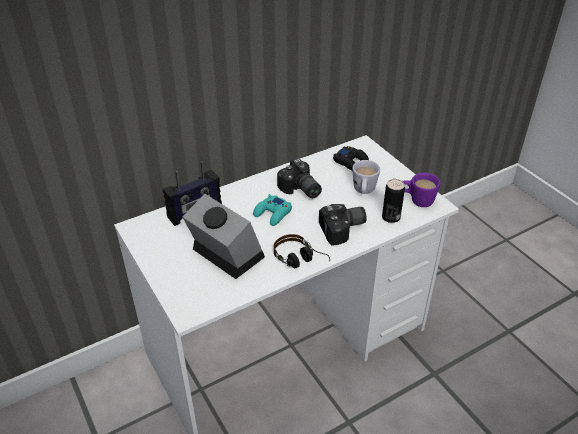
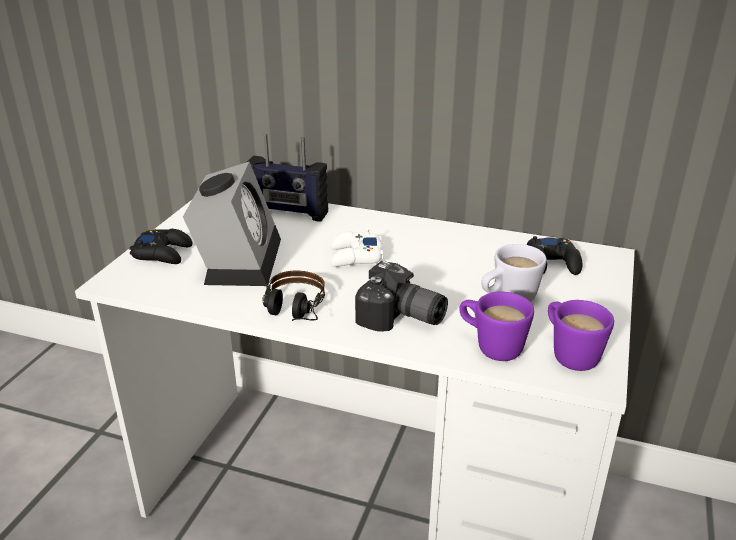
camera: 50 degrees right, 10 degrees down
turquoise game controller [253,194,292,226] -> white game controller [330,228,383,267]
camera [277,158,322,198] -> none
can [382,179,405,223] -> purple mug [459,292,534,361]
none -> black game controller [129,229,193,264]

